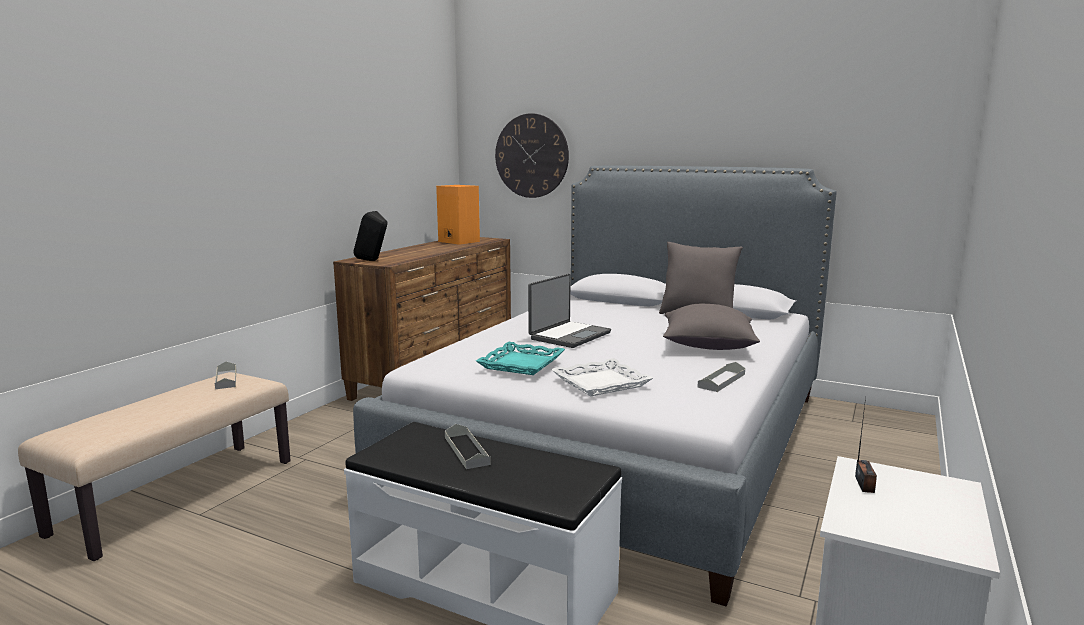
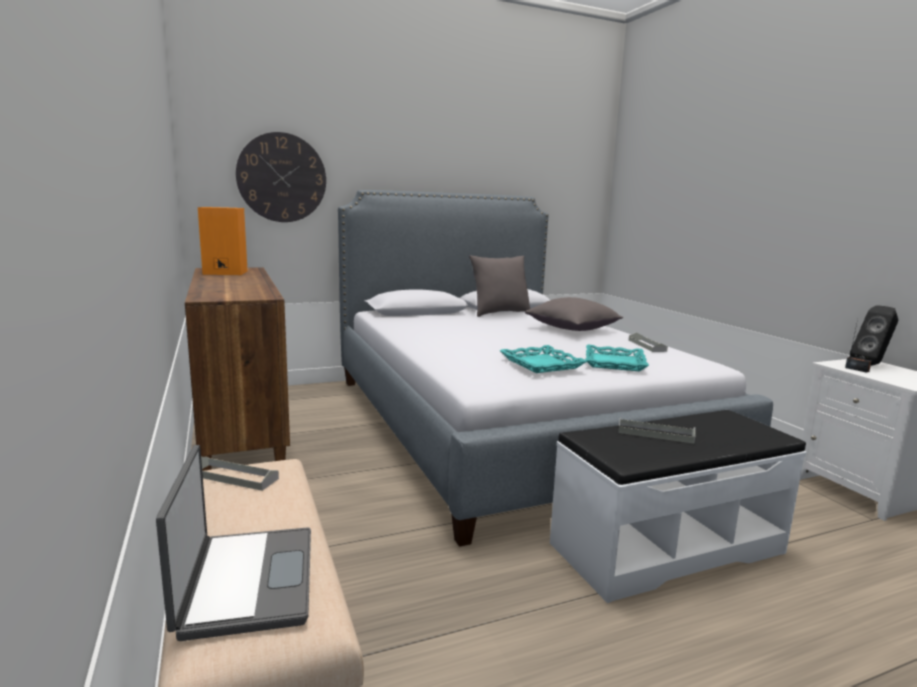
camera: 50 degrees left, 0 degrees up
black speaker [353,211,387,261] -> black speaker moved to [850,305,898,366]
laptop [528,274,611,348] -> laptop moved to [156,445,311,641]
white tray [551,358,653,397] -> turquoise tray [586,345,649,372]

